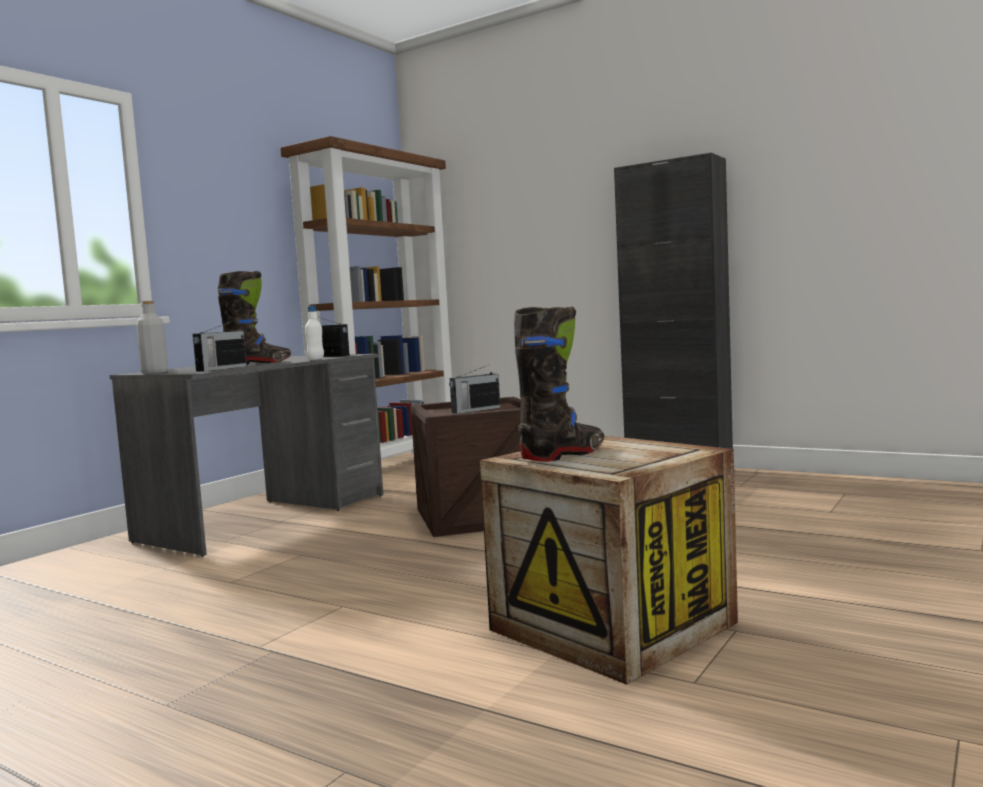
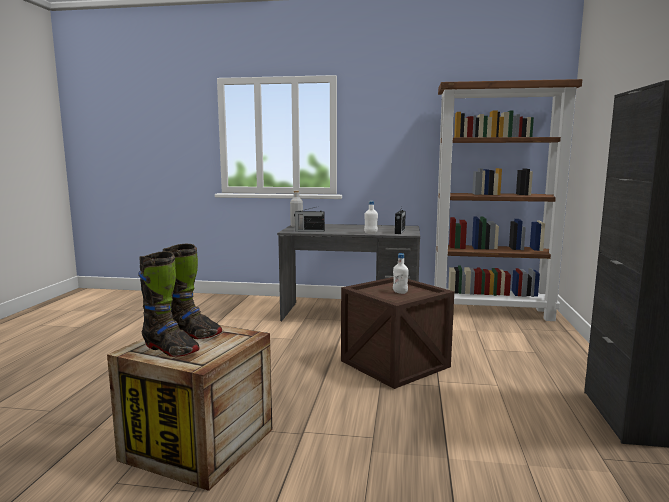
camera: 65 degrees right, 5 degrees up
black boot [218,271,291,365] -> black boot moved to [138,251,200,357]
radio [449,364,500,414] -> white bottle [393,253,409,294]

